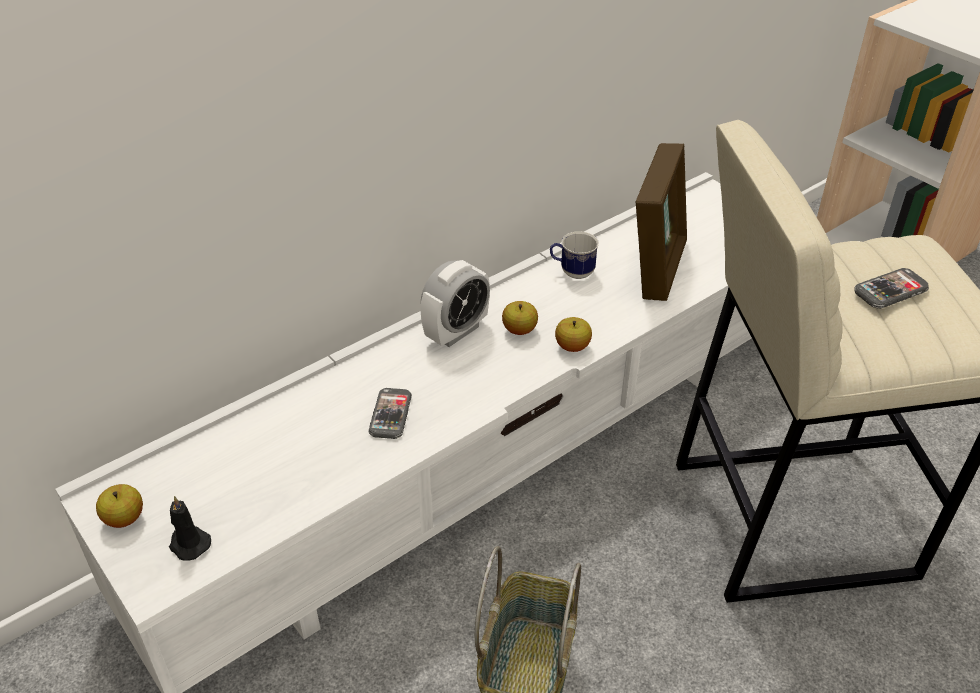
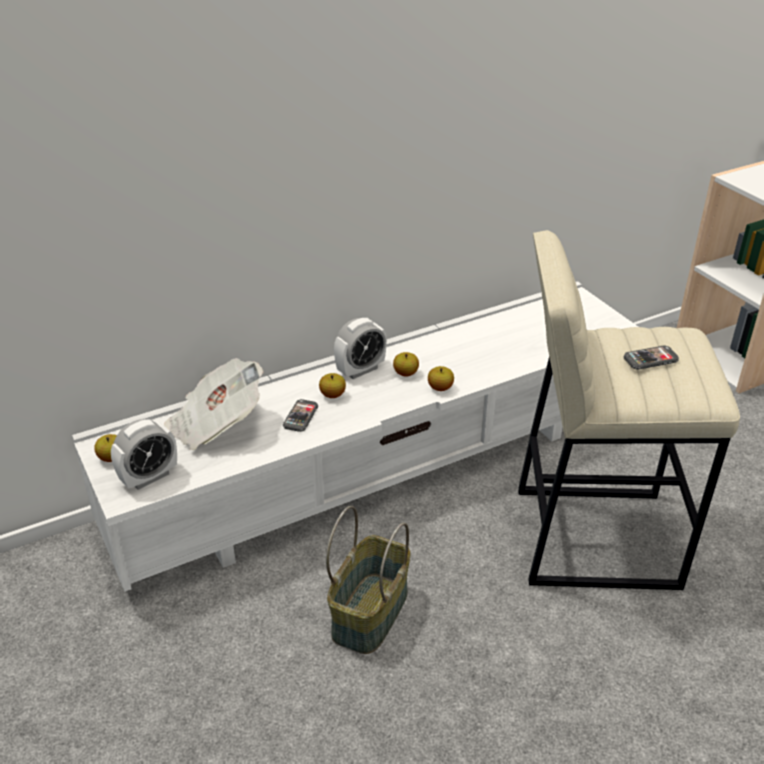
camera: 10 degrees right, 5 degrees down
black candle [169,496,211,561] -> alarm clock [111,419,177,490]
mug [550,231,599,279] -> none
picture frame [636,143,687,301] -> none
none -> newspaper [164,358,264,450]
none -> apple [319,373,346,398]

